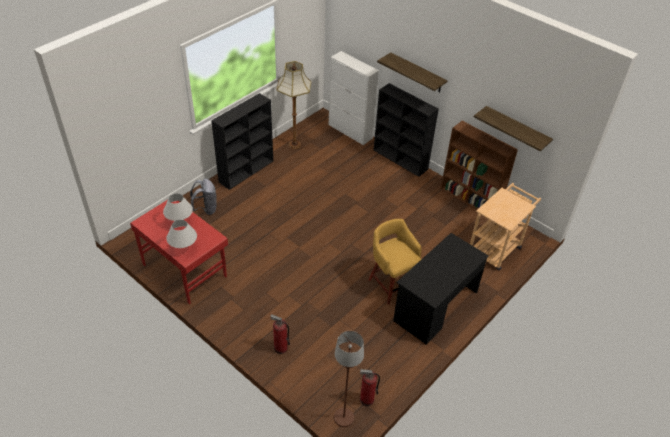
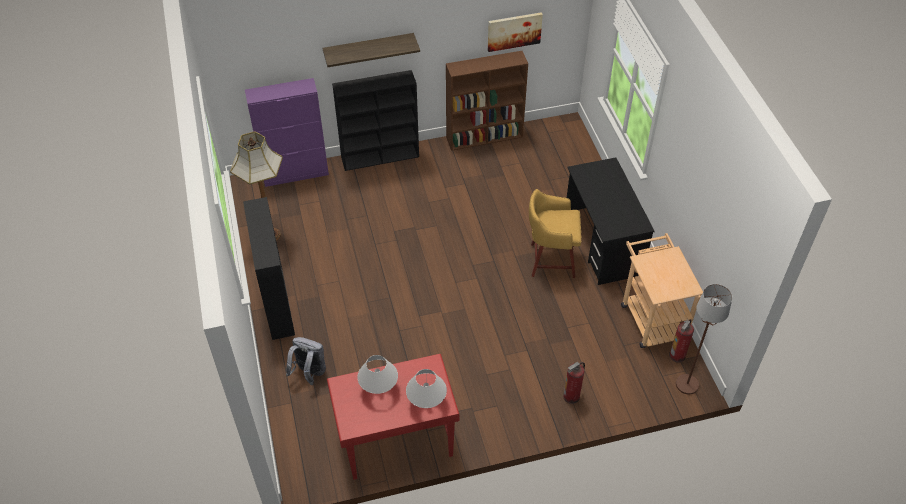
camera: 55 degrees left, 5 degrees up
white cabinet [329,51,379,145] -> purple cabinet [245,78,329,187]
beige cart [470,183,541,271] -> beige cart moved to [621,233,703,348]
shelf [474,106,553,151] -> picture [488,12,543,52]

